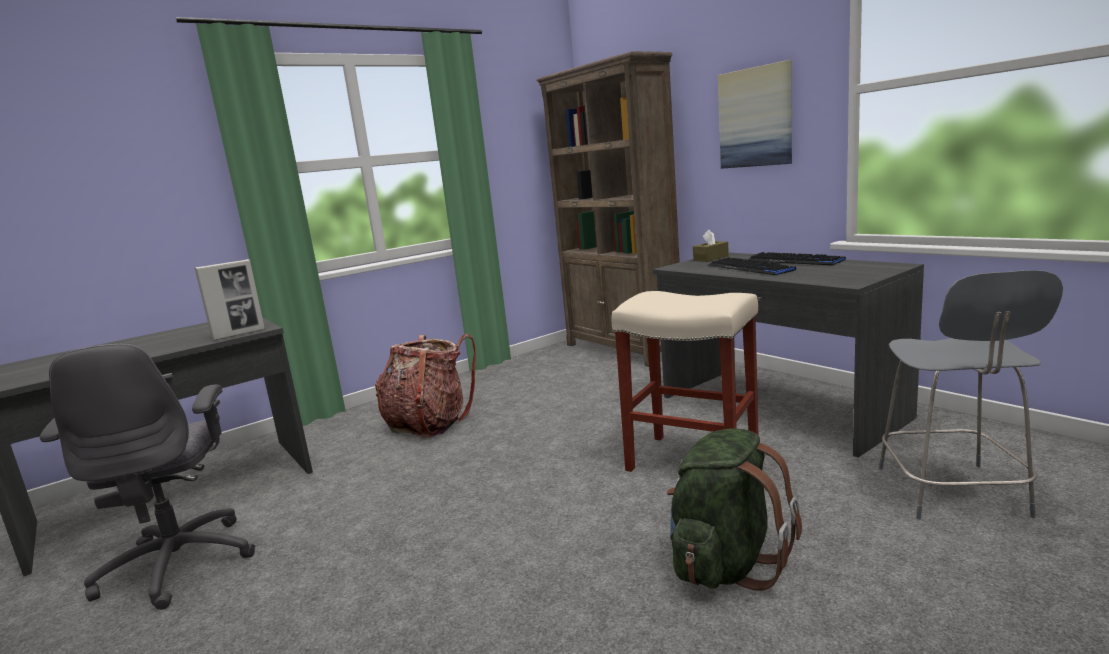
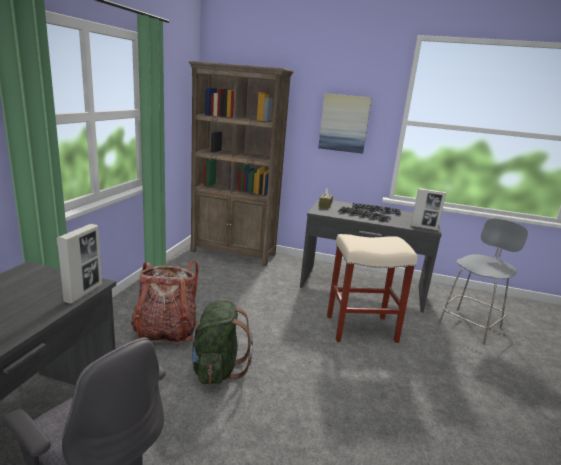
camera: 40 degrees left, 5 degrees up
green backpack [667,428,802,591] -> green backpack moved to [186,301,253,385]
grey chair [879,270,1063,520] -> grey chair turned 105 degrees counterclockwise [439,218,528,345]
none -> picture frame [411,188,446,230]

